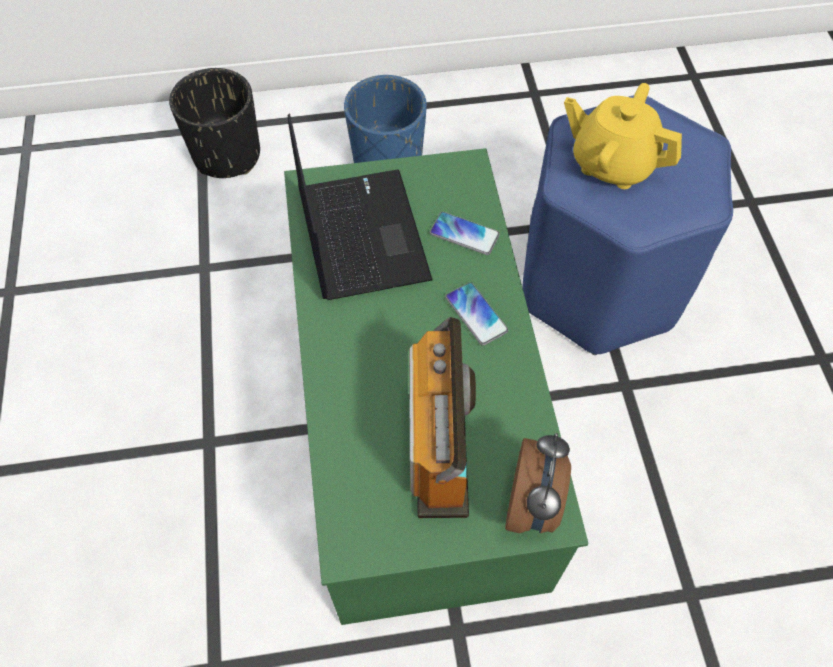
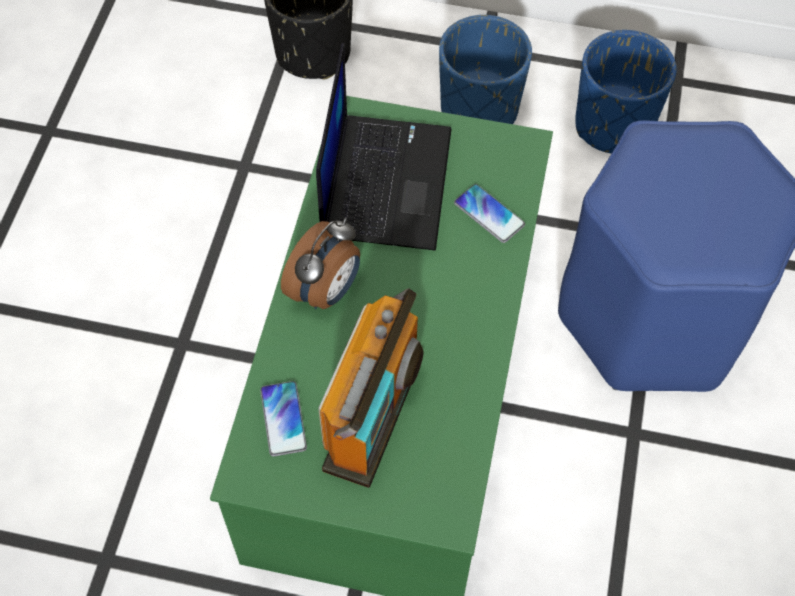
camera: 20 degrees right, 0 degrees up
phone [445,282,508,346] -> phone moved to [260,381,307,456]
alarm clock [505,433,571,533] -> alarm clock moved to [281,218,360,309]
yellow teapot [564,83,682,189] -> none
none -> blue planter [575,30,676,154]

